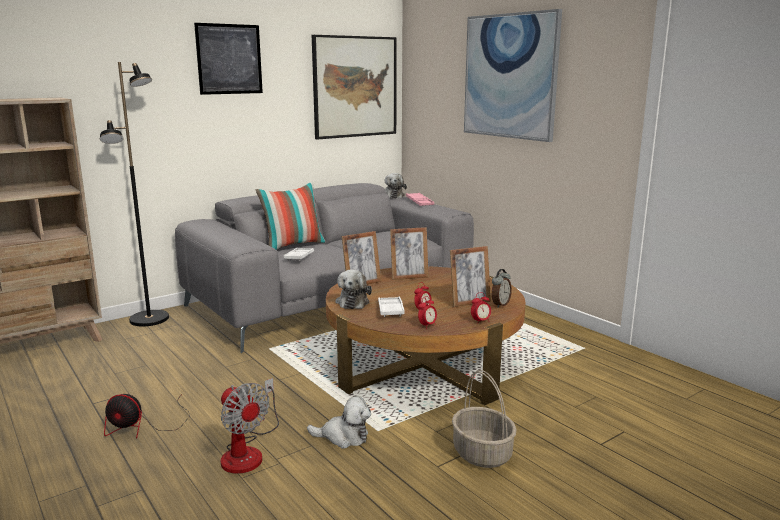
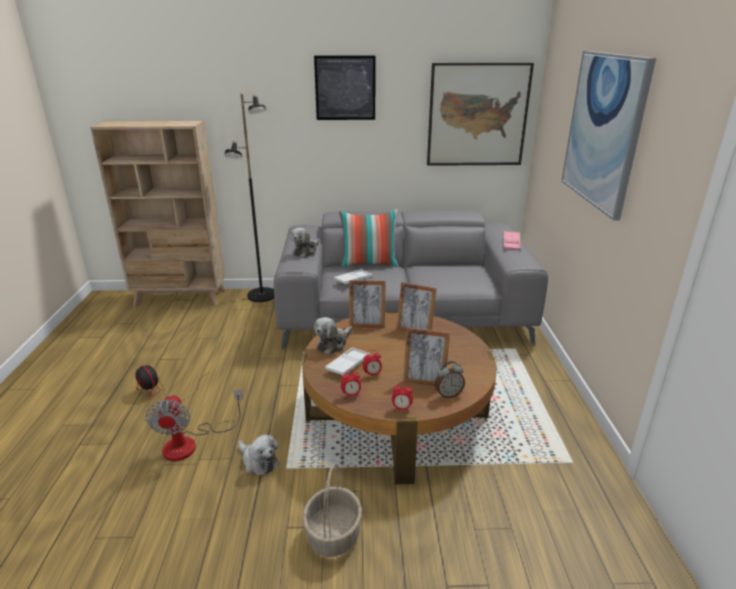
camera: 35 degrees right, 10 degrees up
plush toy [385,173,407,199] -> plush toy moved to [290,228,319,258]

